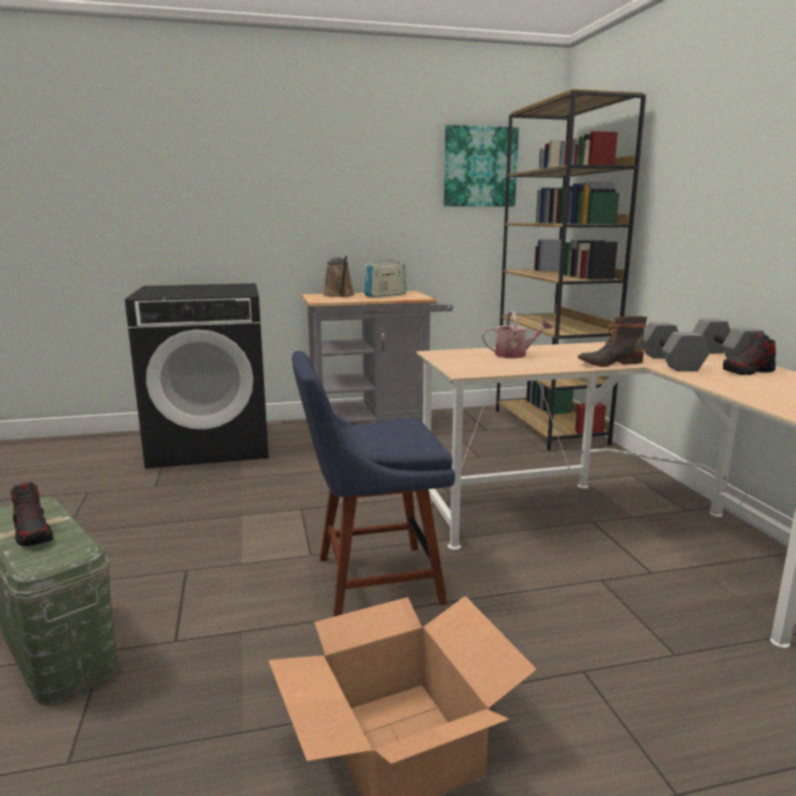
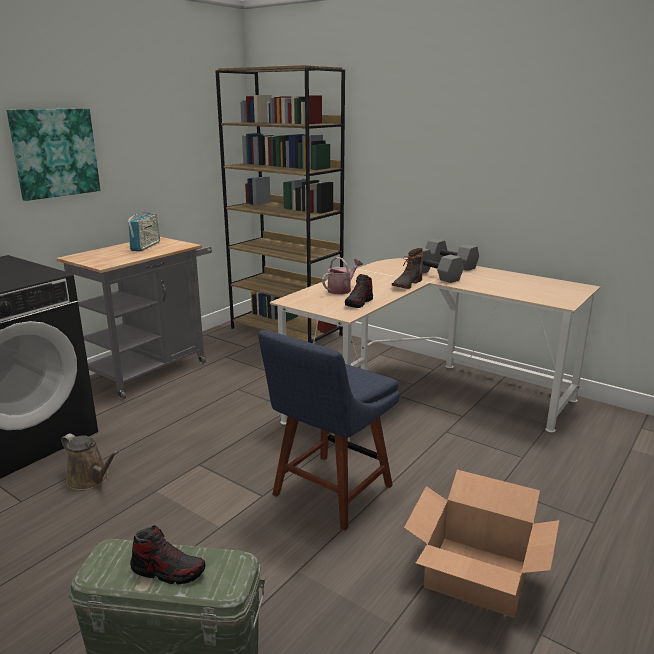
camera: 40 degrees left, 5 degrees up
brown watering can [323,256,354,297] -> brown watering can moved to [61,433,119,490]
picture [444,125,519,207] -> picture moved to [7,108,100,201]
shoe [723,333,776,375] -> shoe moved to [345,274,373,308]

